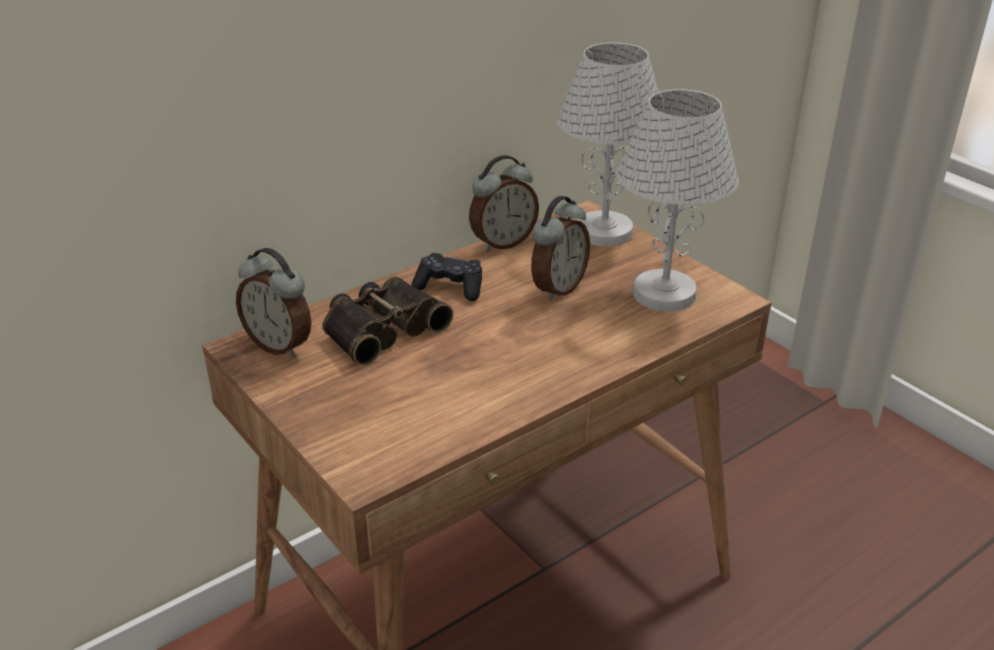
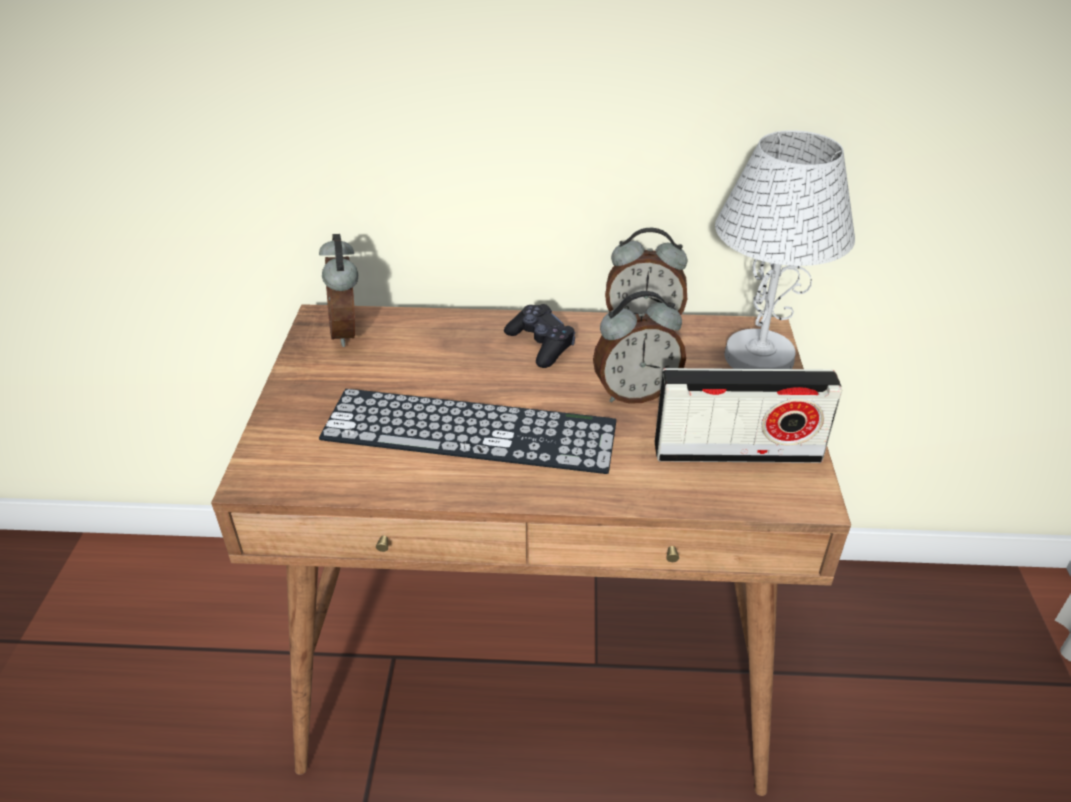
camera: 40 degrees right, 5 degrees up
binoculars [322,276,453,366] -> none
white table lamp [616,89,739,311] -> radio [655,368,842,463]
none -> keyboard [319,389,616,474]

